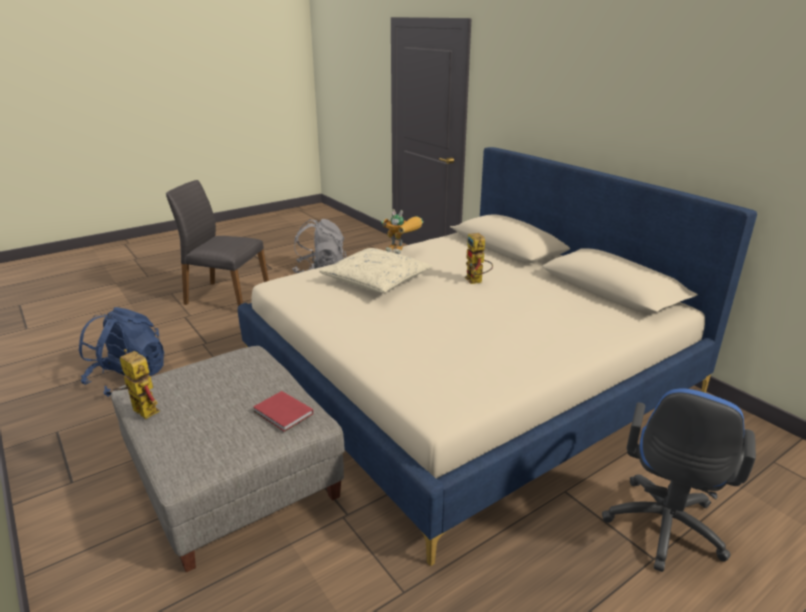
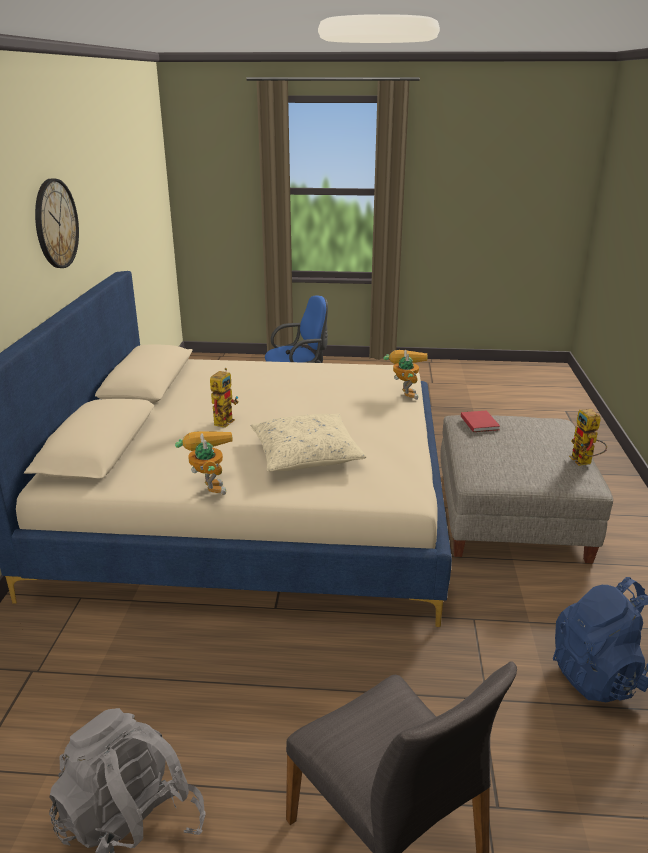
camera: 140 degrees left, 0 degrees up
none -> wall clock [35,179,79,268]
none -> toy robot [384,350,428,400]

